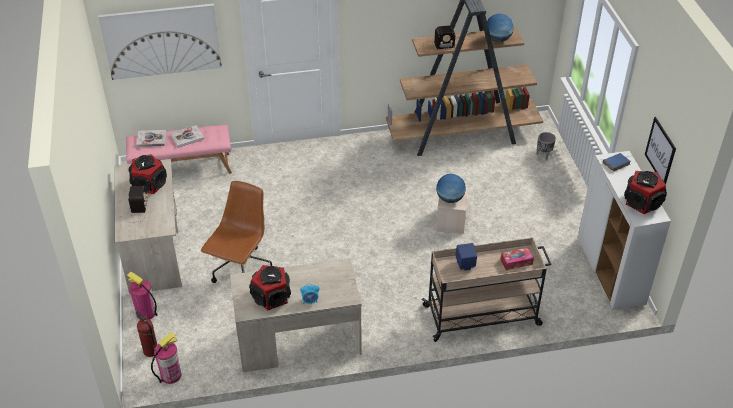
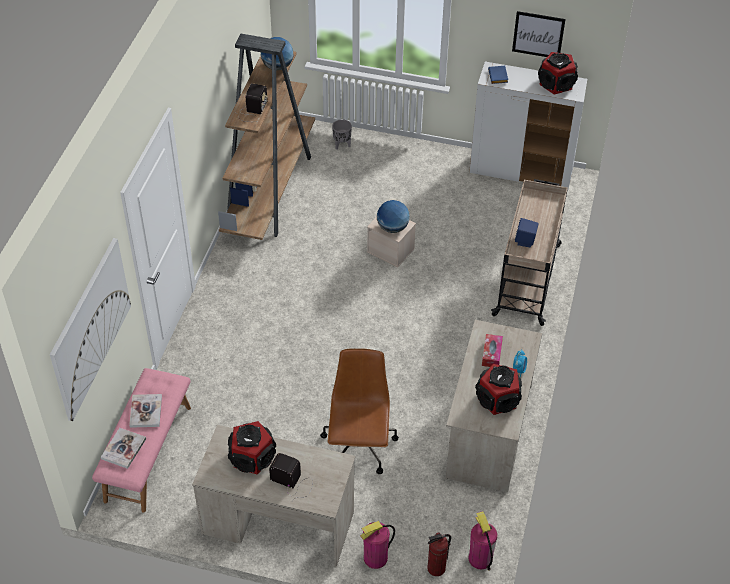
camera: 65 degrees left, 5 degrees up
brown office chair [201,181,272,283] -> brown office chair turned 45 degrees clockwise [320,348,399,474]
tissue box [501,248,534,270] -> tissue box moved to [482,334,503,367]

